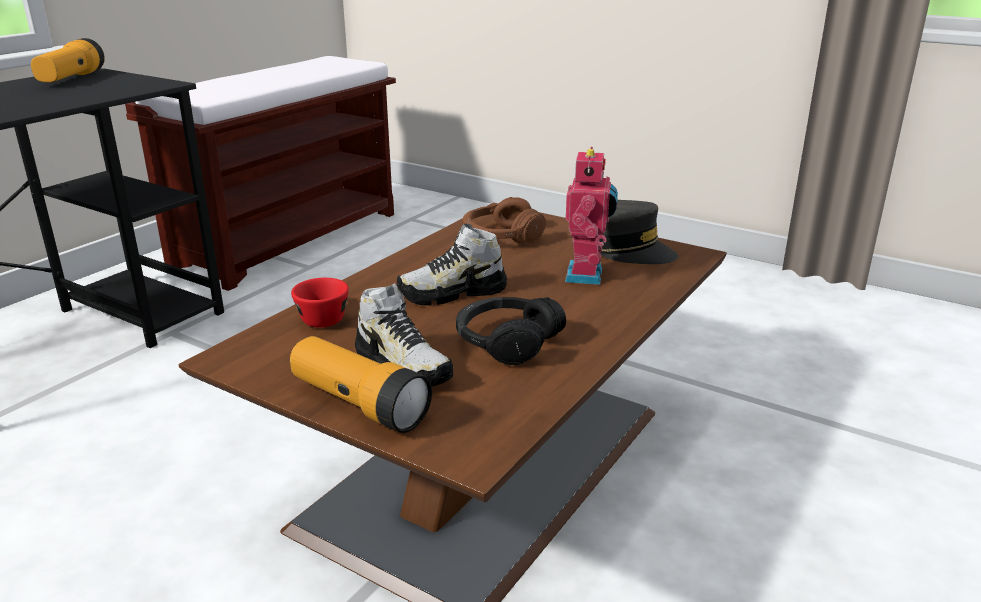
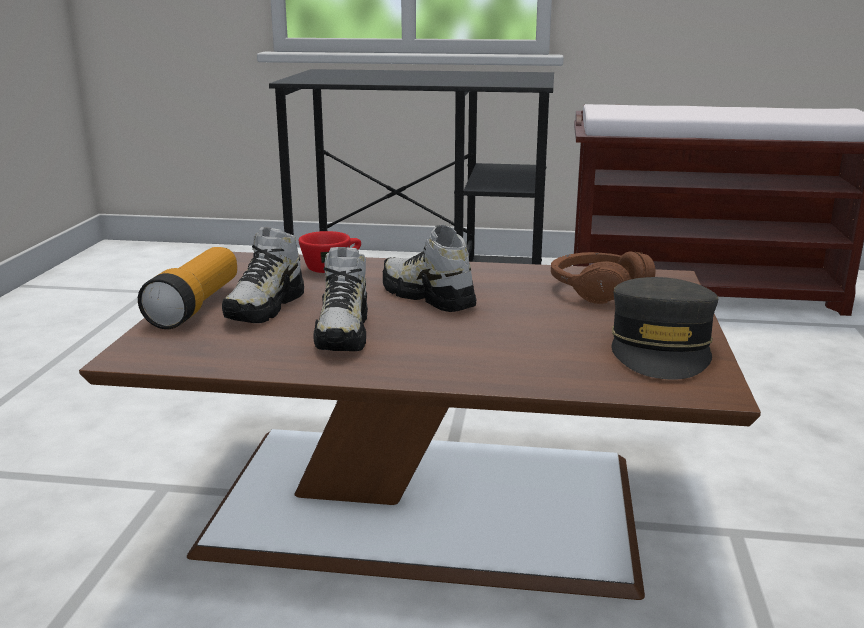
camera: 65 degrees right, 5 degrees down
flashlight [31,38,105,82] -> none
black headphones [456,297,566,365] -> shoe [313,247,368,351]
toy robot [565,147,618,285] -> none

